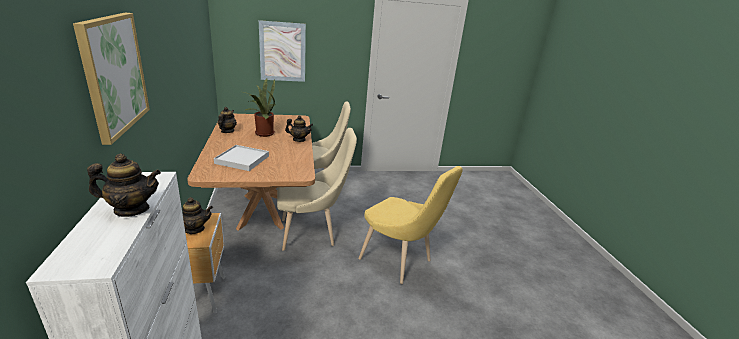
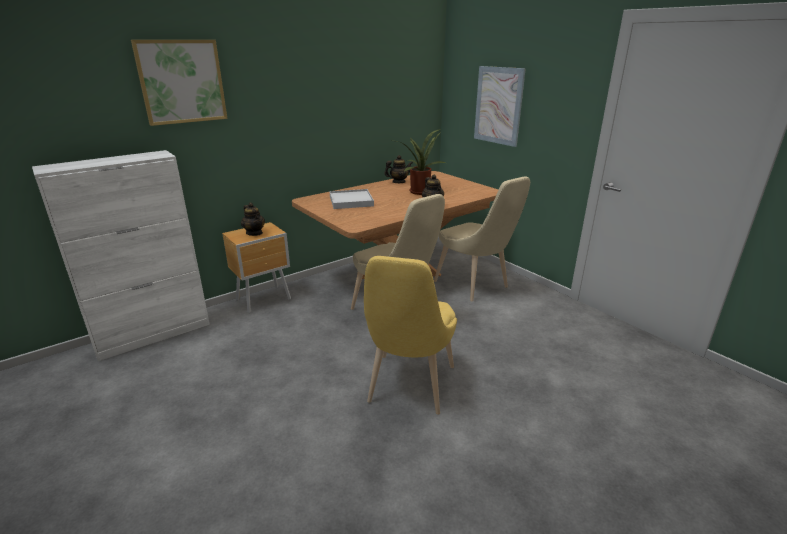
camera: 65 degrees right, 0 degrees up
teapot [87,154,161,217] -> none

